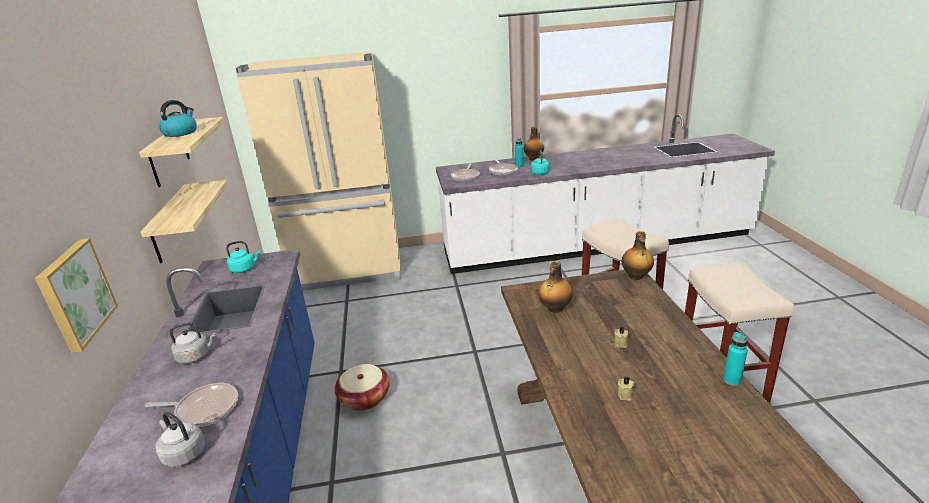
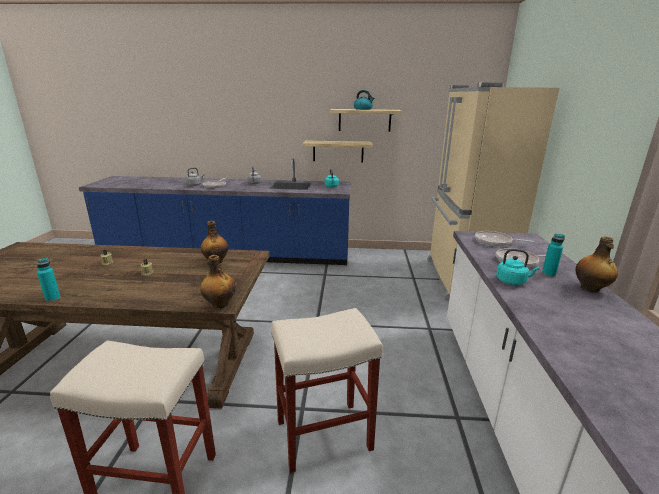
camera: 100 degrees right, 5 degrees down
picture [35,238,118,353] -> none
basket [334,364,390,411] -> none

